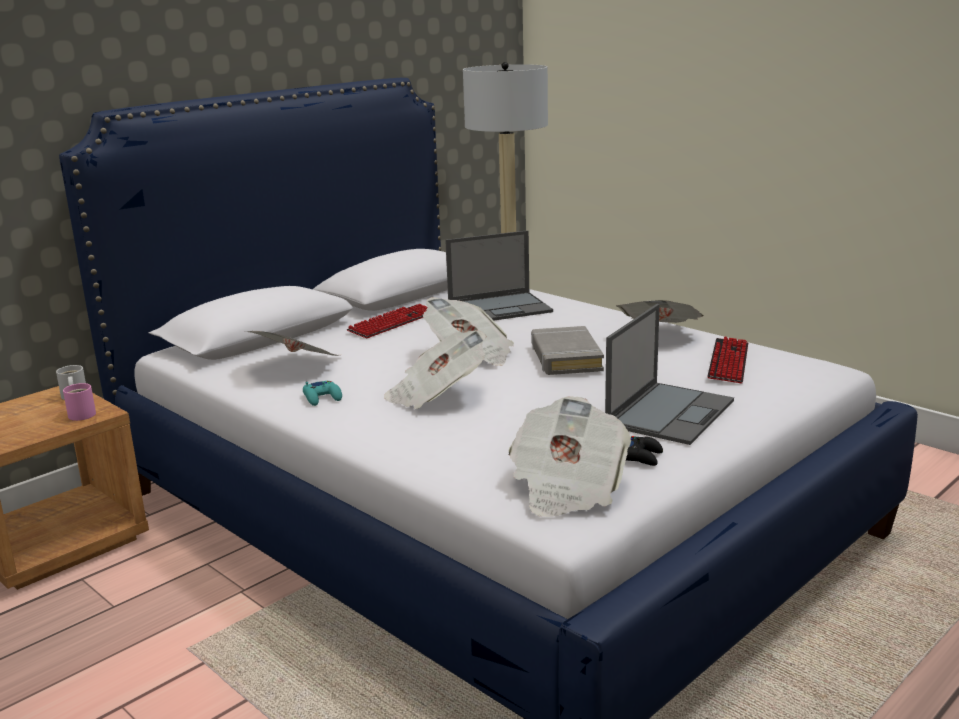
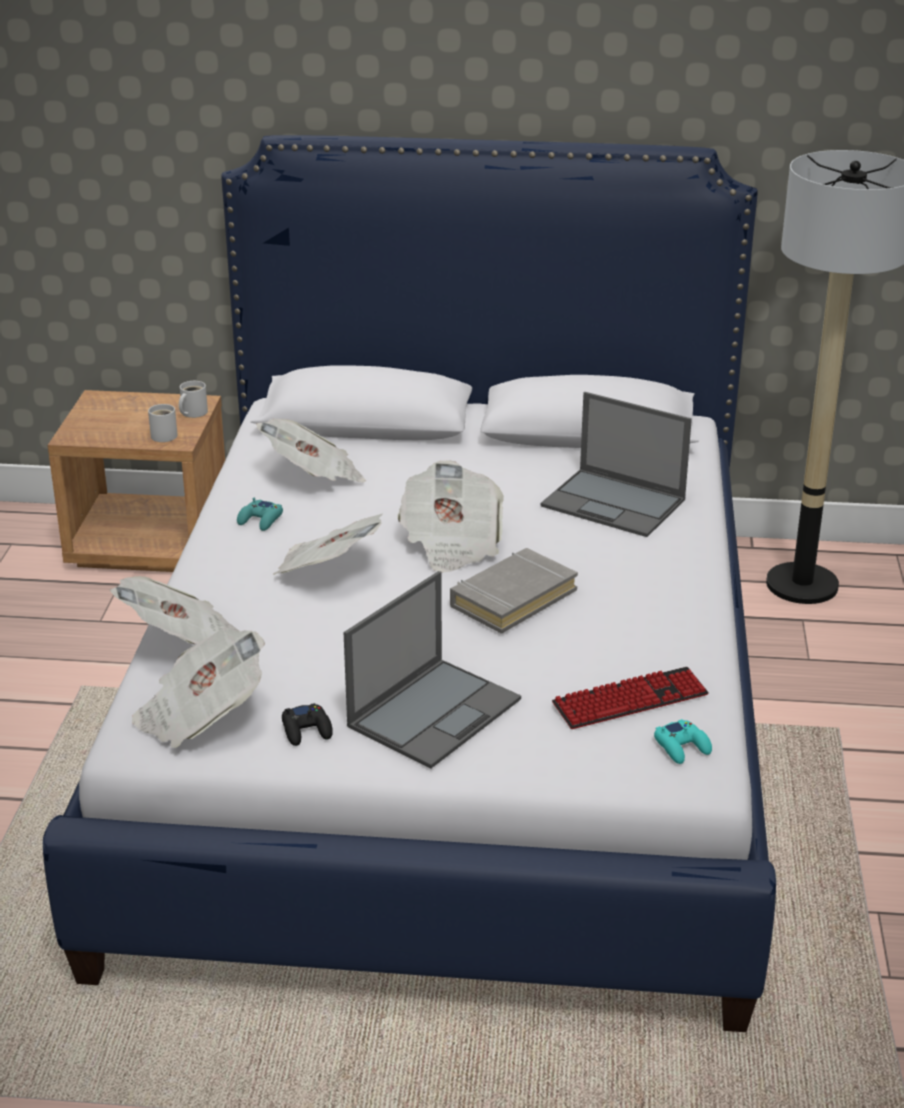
camera: 50 degrees right, 10 degrees up
pink mug [63,383,96,421] -> white mug [148,404,178,442]
keyboard [347,304,428,338] -> none
laptop [605,304,734,445] -> laptop turned 45 degrees counterclockwise [344,571,521,768]
newspaper [616,300,704,323] -> newspaper moved to [110,576,241,644]
none -> turquoise game controller [654,719,712,764]

